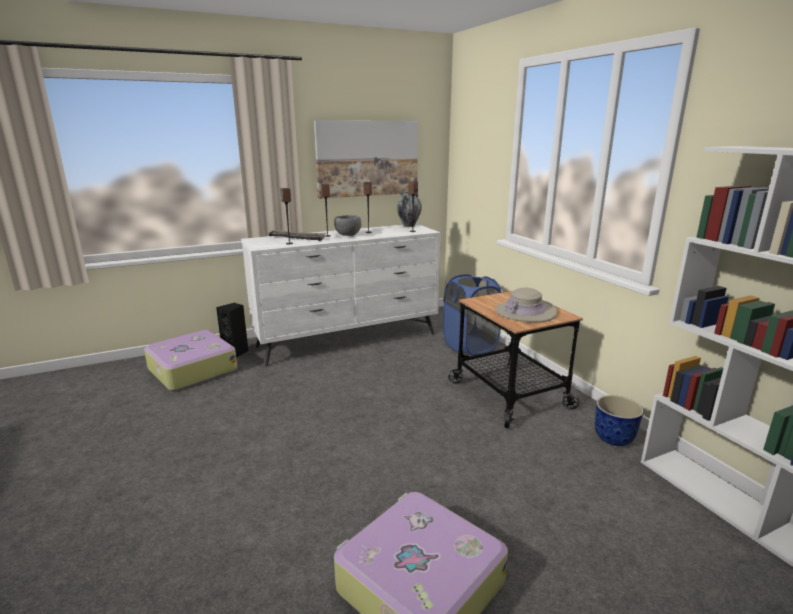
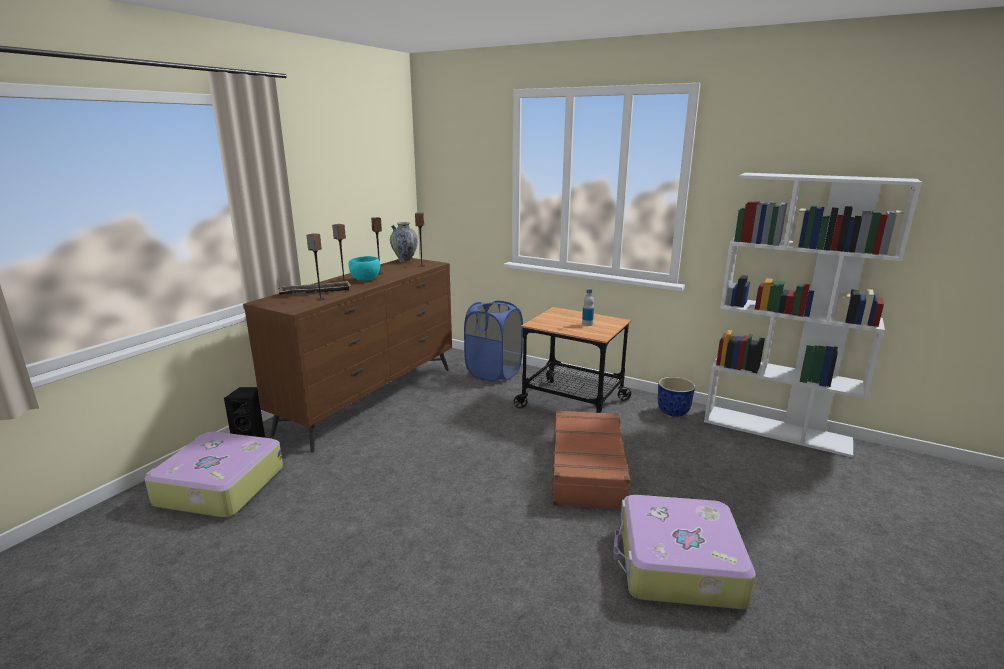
camera: 35 degrees left, 0 degrees up
white dresser [241,223,441,366] -> brown dresser [243,258,452,453]
picture [314,121,418,199] -> none
grey bowl [334,215,362,236] -> turquoise bowl [349,256,380,281]
beige hat [495,288,557,323] -> bottle [582,289,594,326]
none -> brown suitcase [552,410,633,509]

